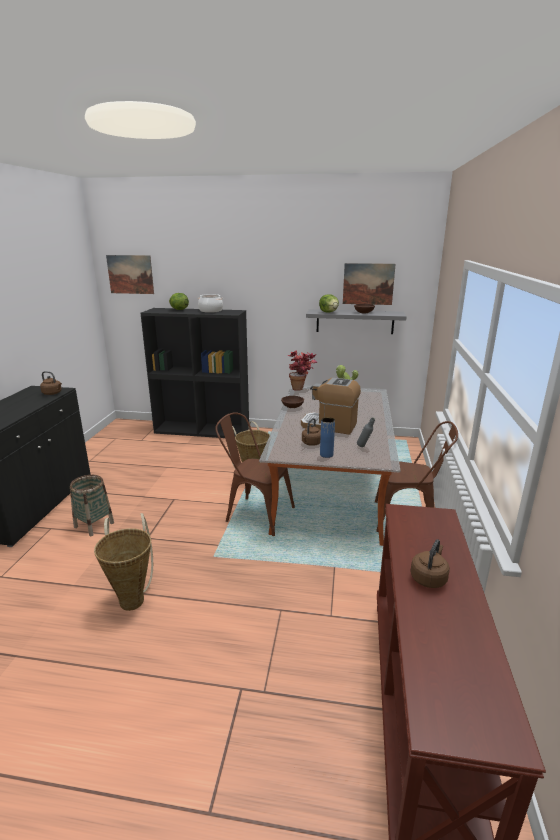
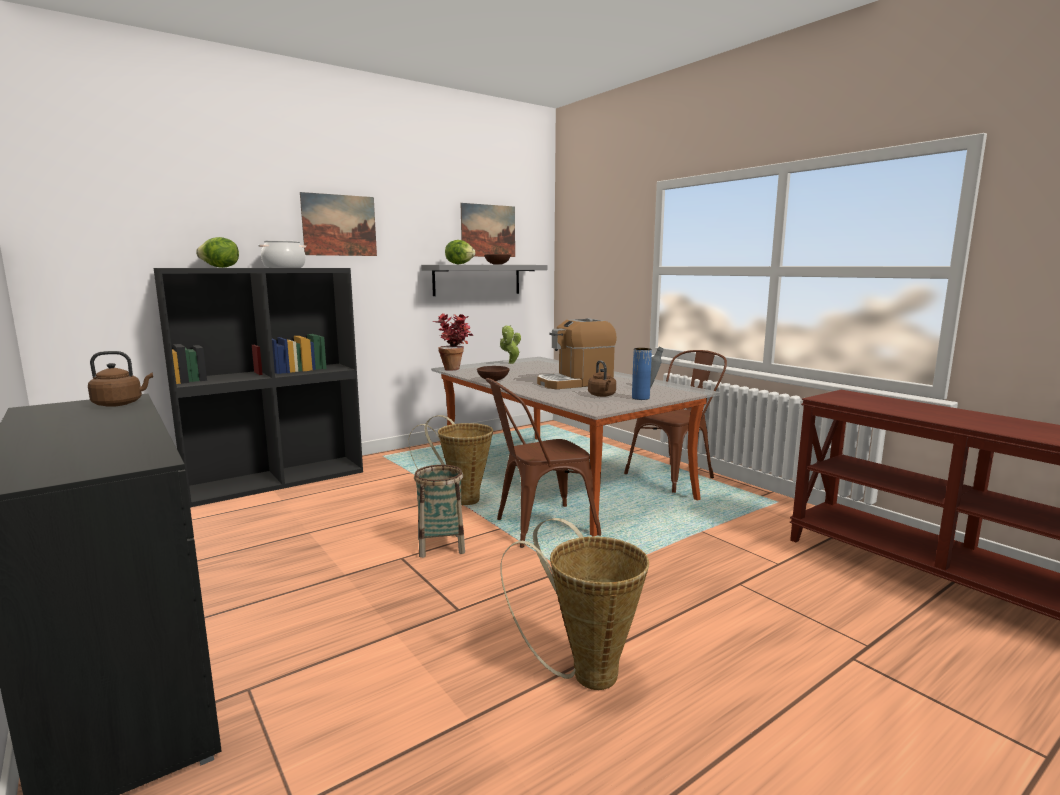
camera: 45 degrees left, 10 degrees down
basket [70,475,114,536] -> basket moved to [414,465,465,558]
picture [106,255,154,294] -> picture moved to [300,192,377,256]
brown kettle [410,539,450,588] -> none

